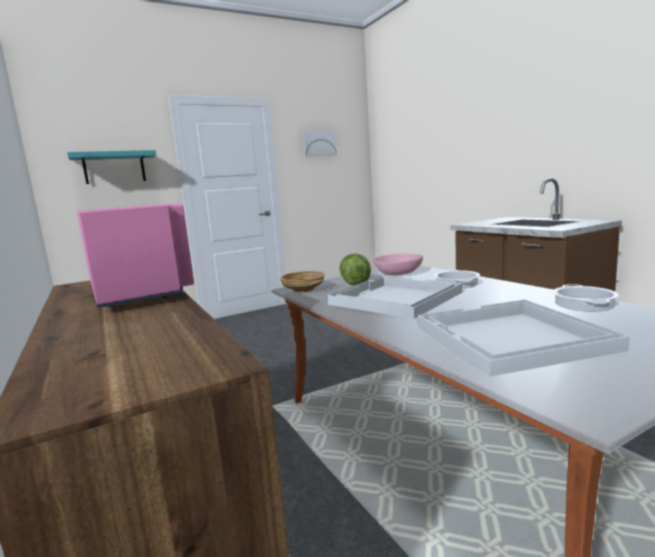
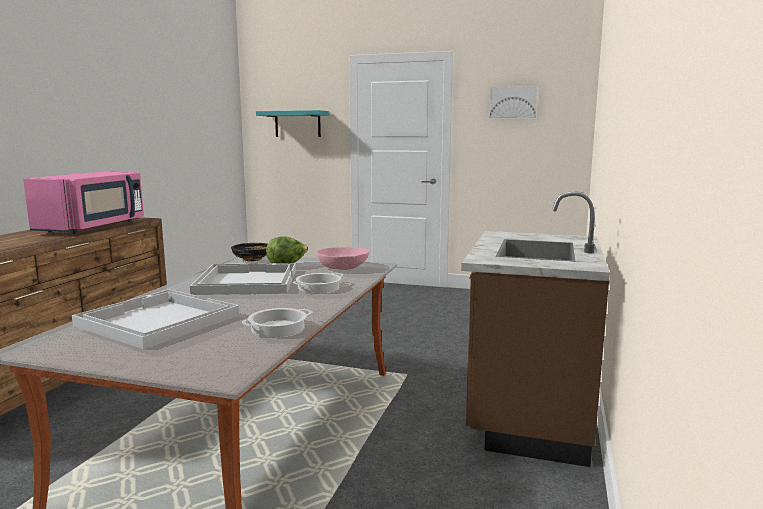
camera: 45 degrees right, 0 degrees up
beige bowl [280,271,325,292] -> black bowl [231,243,268,261]

